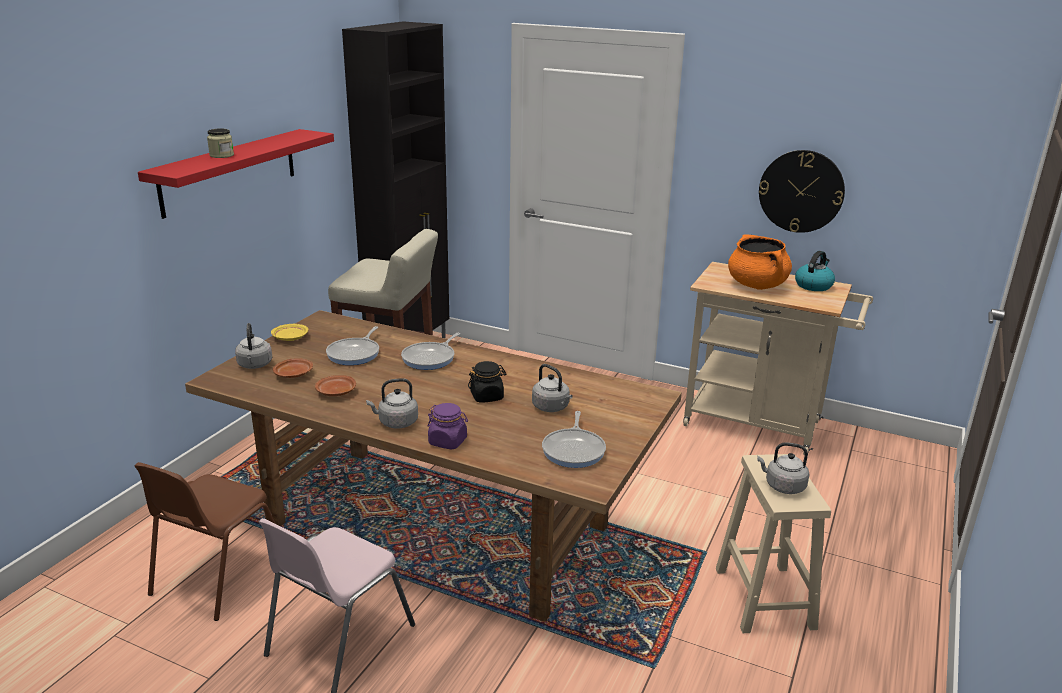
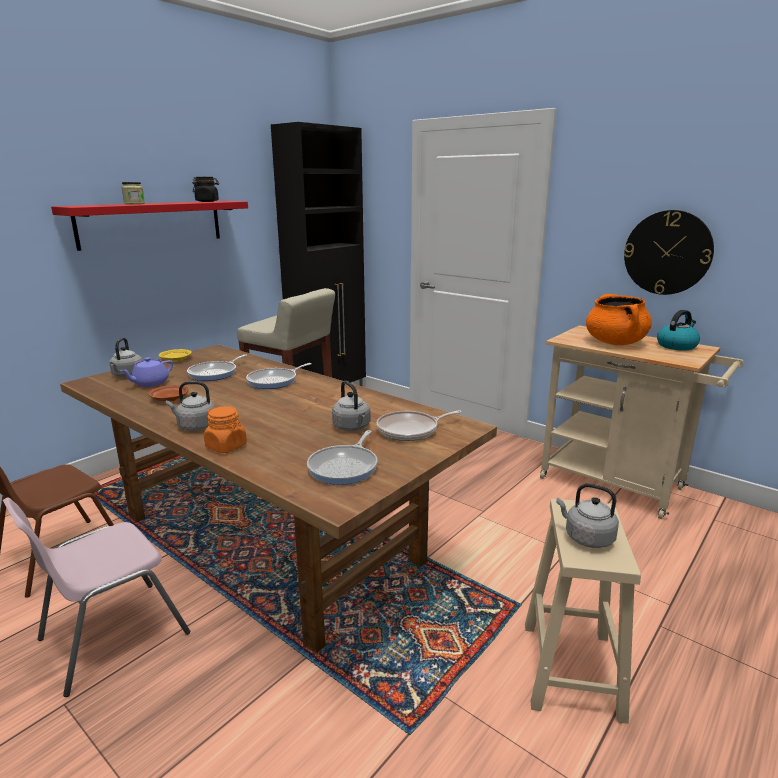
camera: 15 degrees right, 5 degrees down
brown plate [273,359,313,378] -> purple teapot [119,357,173,387]
purple jar [427,403,468,449] -> orange jar [204,406,247,453]
black jar [468,361,506,403] -> black jar moved to [192,177,219,202]
none -> frying pan [376,410,462,441]

